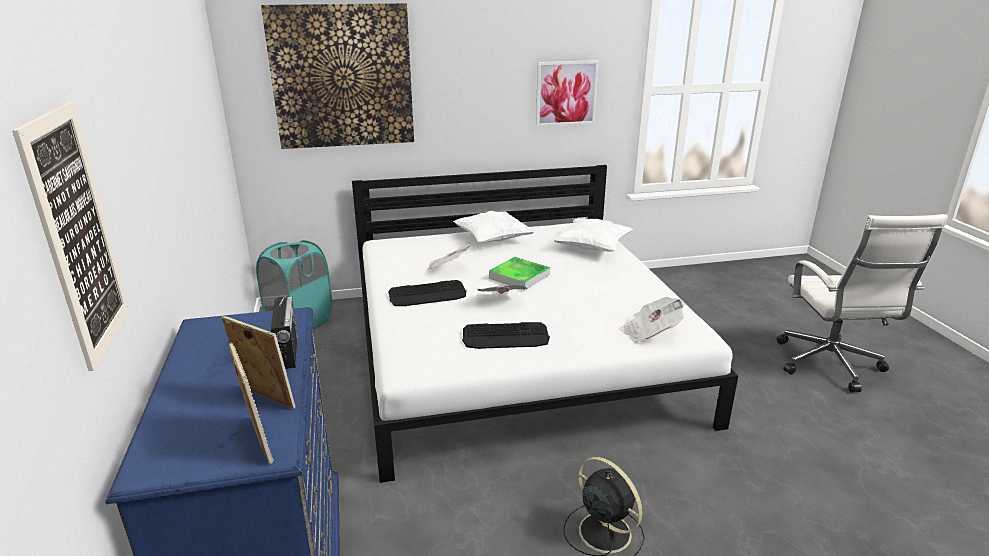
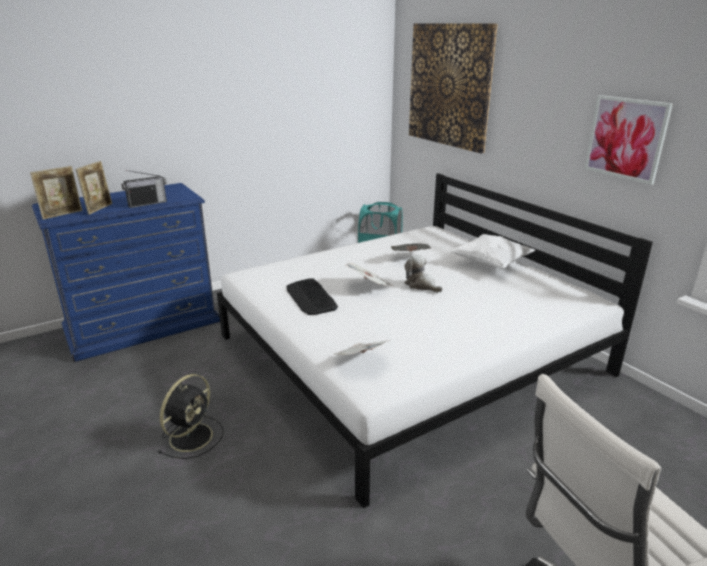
camera: 70 degrees right, 0 degrees up
picture [12,102,130,371] -> none
keyboard [388,280,466,306] -> none
tray [489,257,550,290] -> plush toy [404,255,443,292]
white pillow [553,219,633,252] -> none

